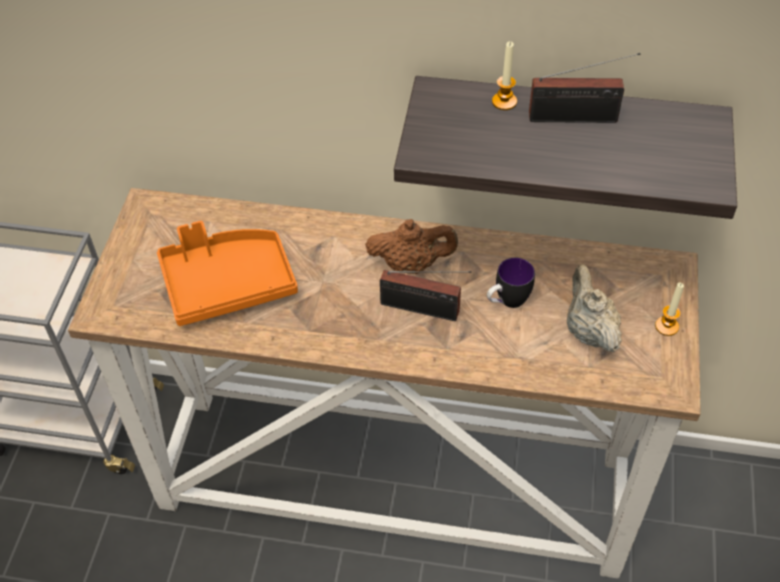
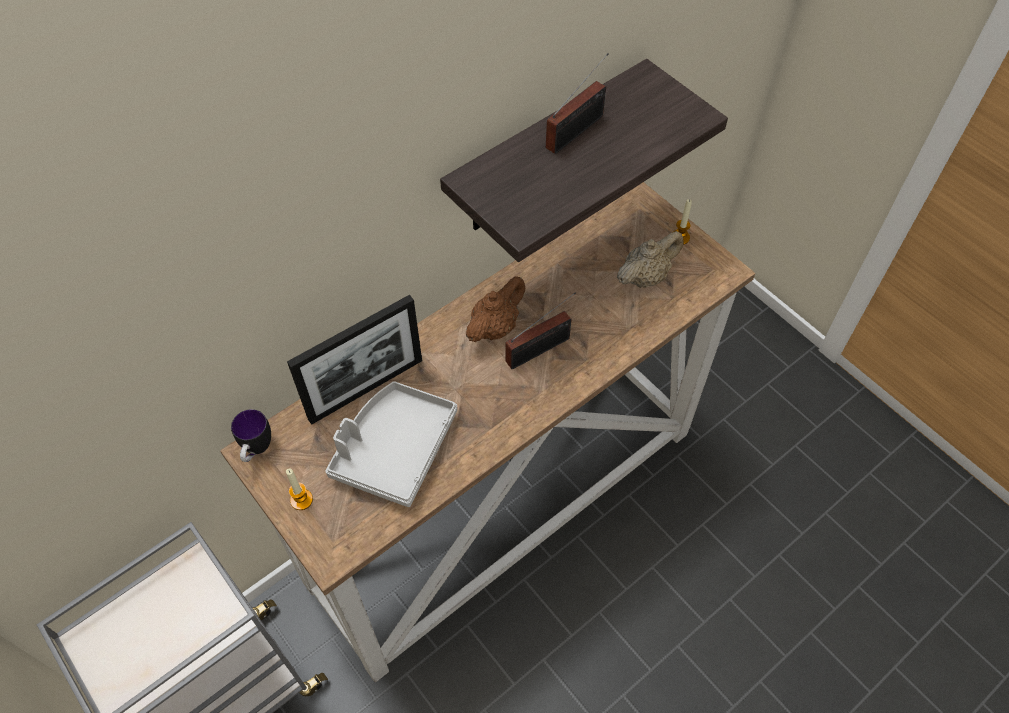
camera: 50 degrees left, 5 degrees up
orange tray [157,221,298,326] -> grey tray [326,381,457,507]
mug [487,258,535,308] -> mug moved to [231,409,271,462]
candle [492,41,517,110] -> candle moved to [286,468,313,510]
beige teapot [567,264,622,352] -> beige teapot turned 120 degrees clockwise [617,231,683,288]
none -> picture frame [287,295,422,425]

